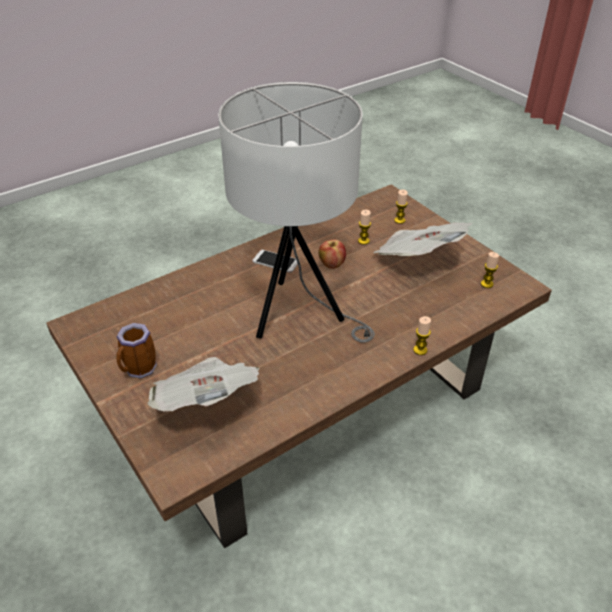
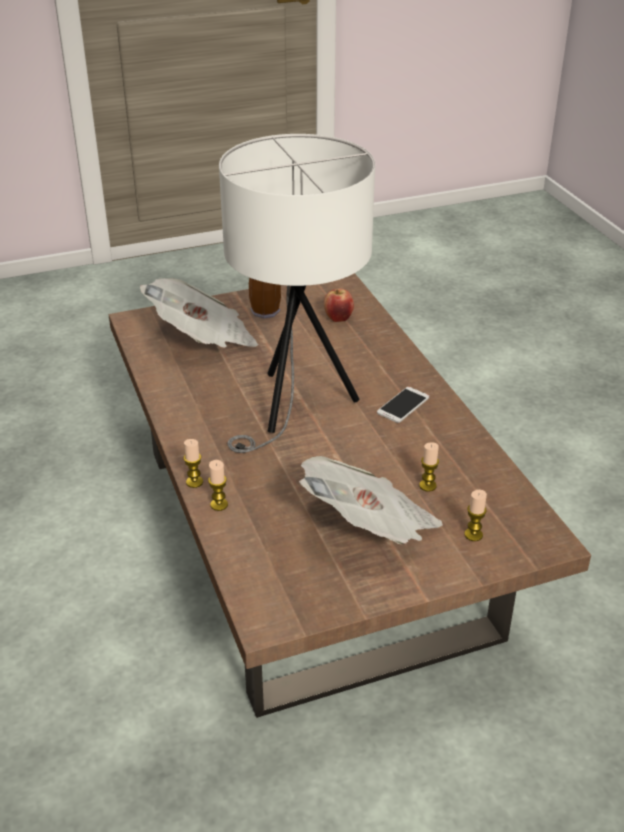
camera: 105 degrees right, 5 degrees down
apple [318,239,346,269] -> apple moved to [324,288,354,322]
candle [481,252,499,288] -> candle moved to [208,460,228,511]

